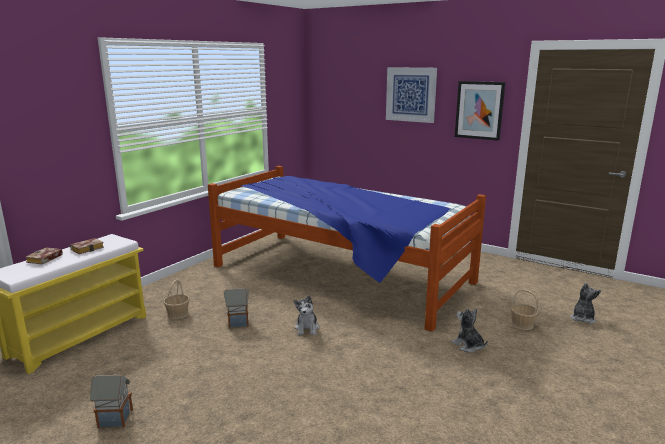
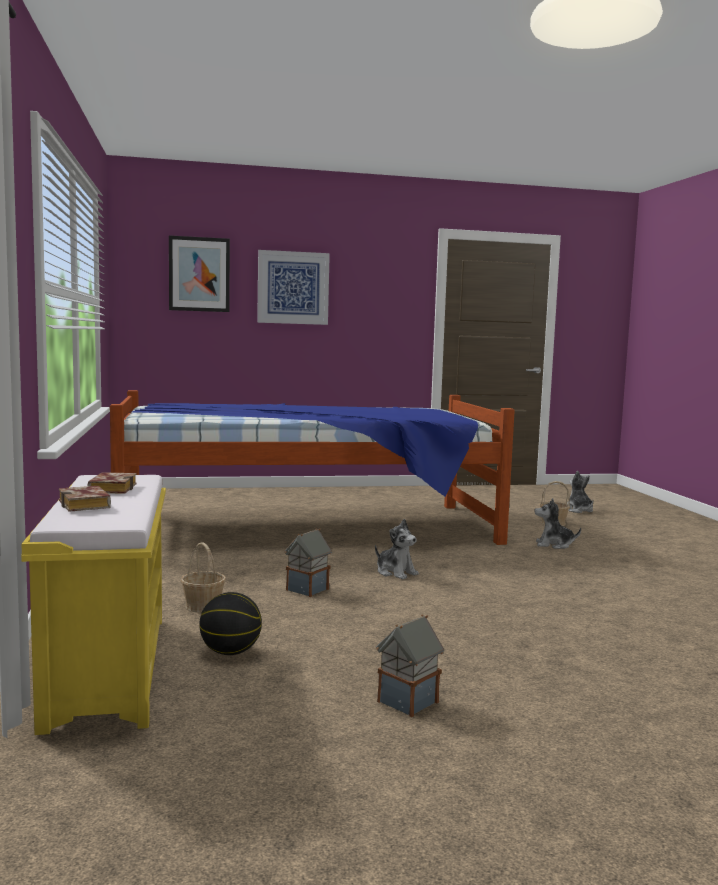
camera: 45 degrees left, 10 degrees down
picture [455,81,505,141] -> picture moved to [169,235,230,312]
none -> basketball [199,592,262,655]

